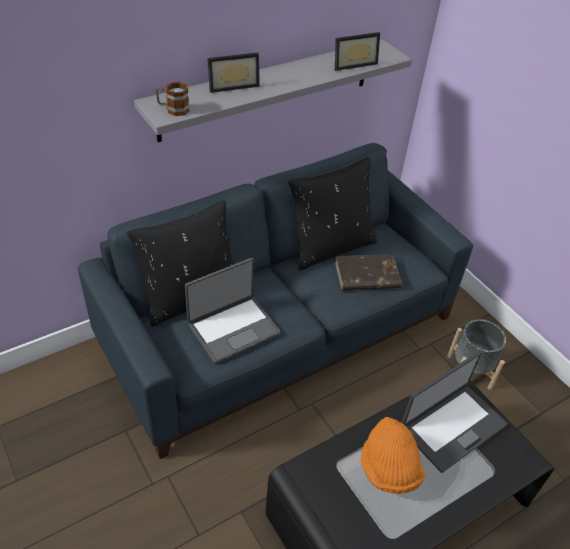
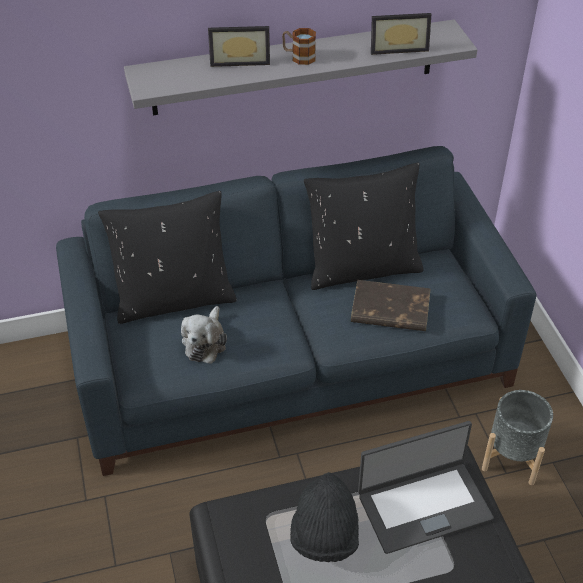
camera: 20 degrees right, 0 degrees up
mug [156,82,189,116] -> mug moved to [282,28,316,65]
laptop [185,258,280,364] -> plush toy [181,306,227,364]
orange hat [360,417,425,494] -> black hat [290,472,359,562]

